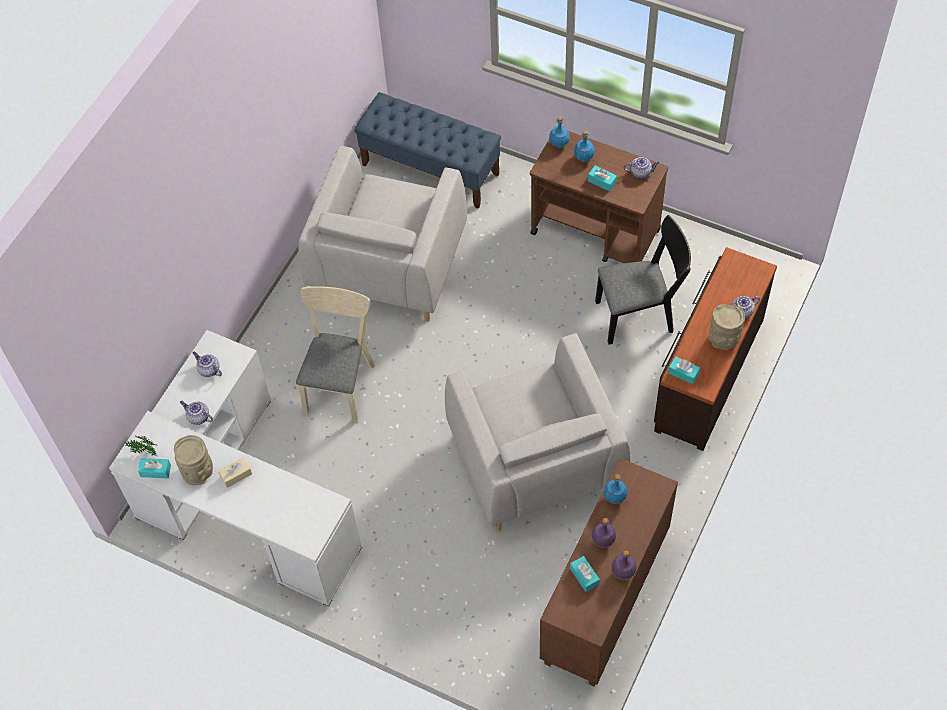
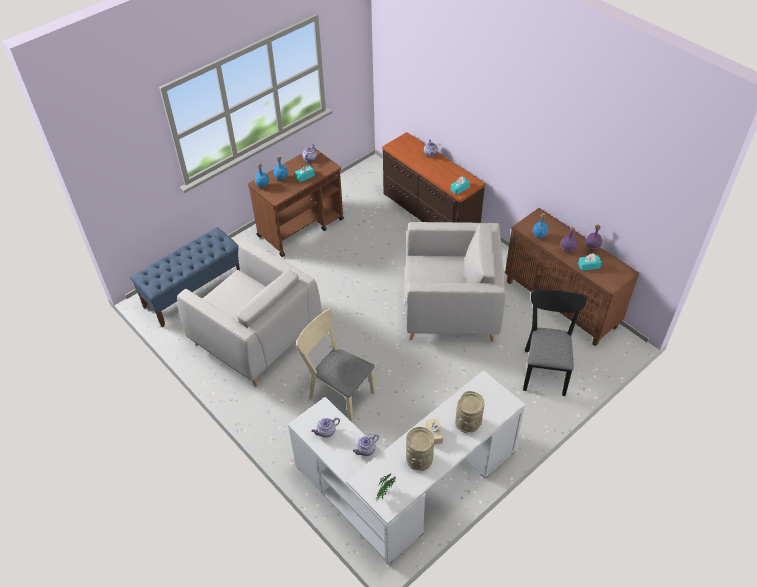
camera: 70 degrees left, 10 degrees down
turquoise tissue box [138,458,171,478] -> none
black chair [595,215,691,345] -> black chair moved to [523,289,587,396]
beige vase [708,304,745,350] -> beige vase moved to [455,391,485,433]

